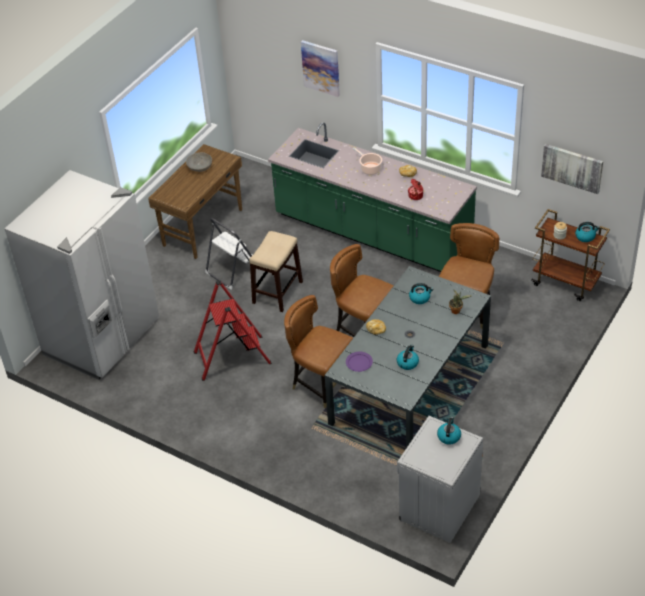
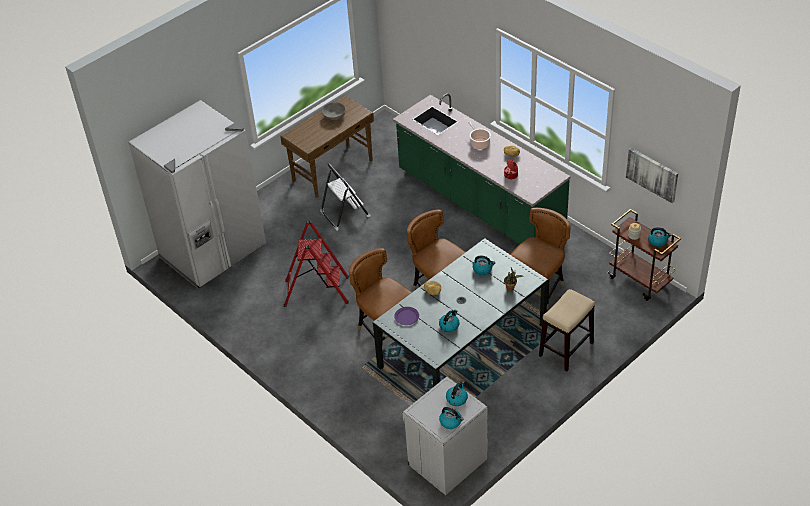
camera: 15 degrees right, 0 degrees up
stool [249,231,303,312] -> stool moved to [539,289,595,372]
picture [301,40,340,97] -> none
none -> kettle [439,407,463,429]

